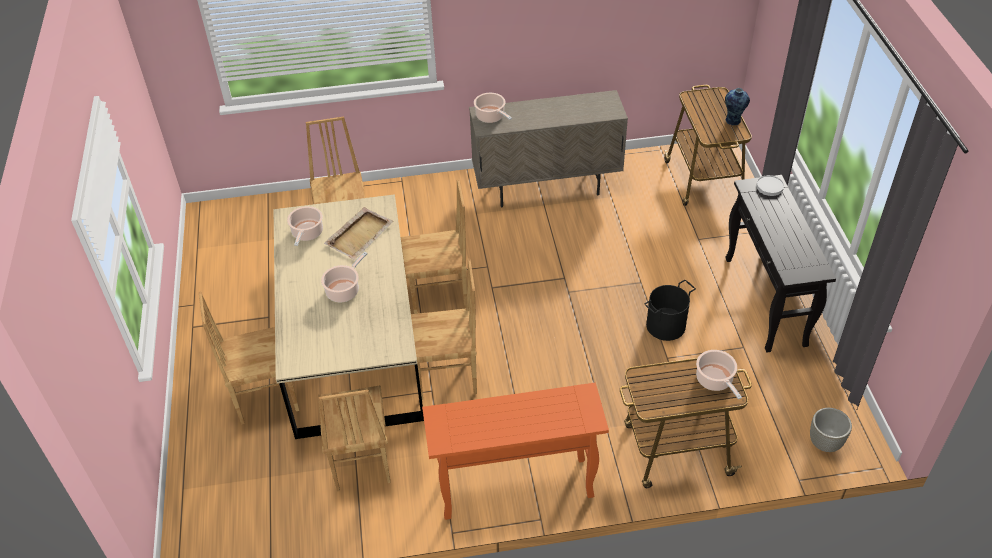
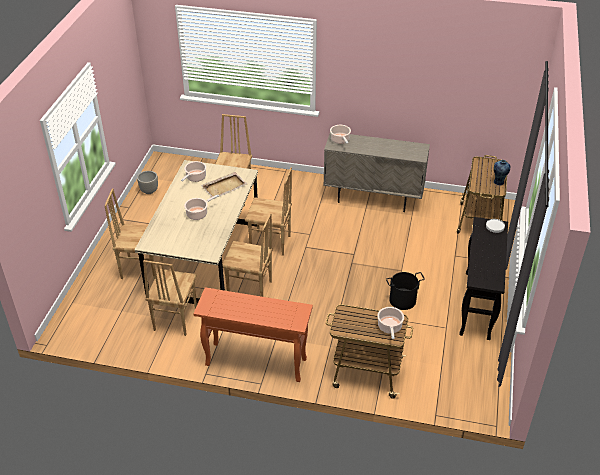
camera: 20 degrees right, 5 degrees down
grey planter [810,408,852,452] -> grey planter moved to [137,171,158,194]

